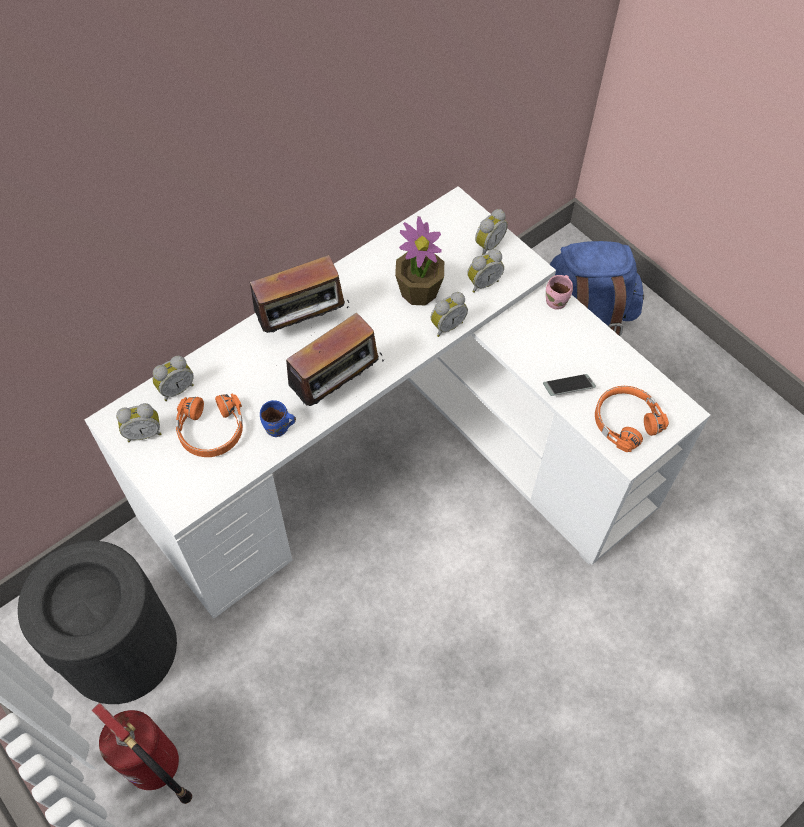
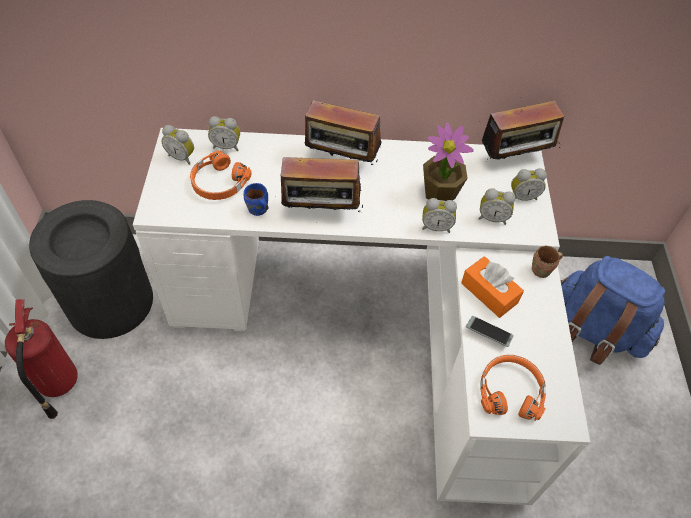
camera: 40 degrees right, 5 degrees down
pink mug [546,275,573,310] -> brown mug [532,246,563,278]
none -> orange tissue box [461,256,524,318]
none -> radio [482,100,565,160]

